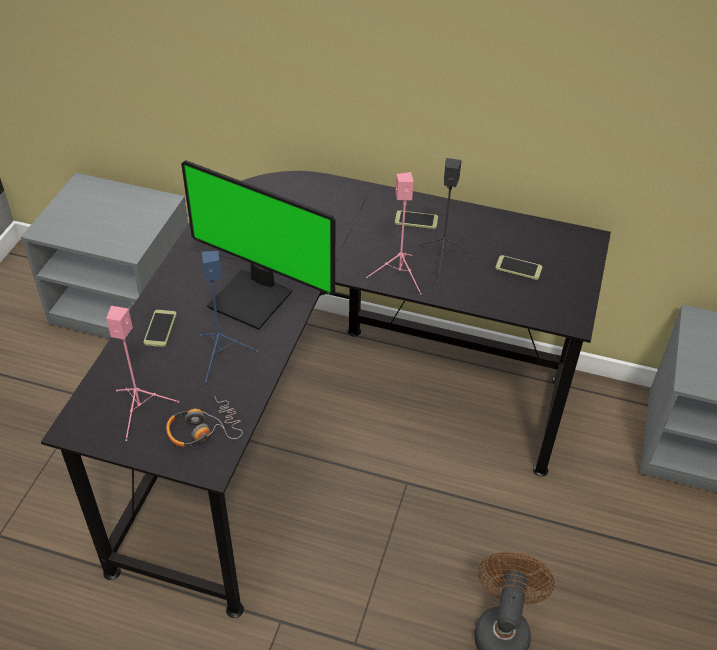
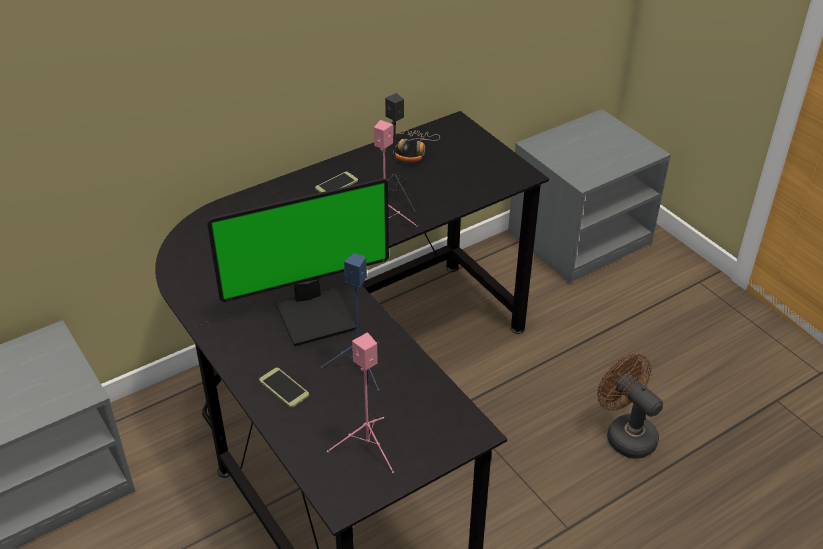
camera: 50 degrees left, 5 degrees down
headphones [166,396,243,447] -> headphones moved to [393,130,440,162]
phone [495,255,542,280] -> none

